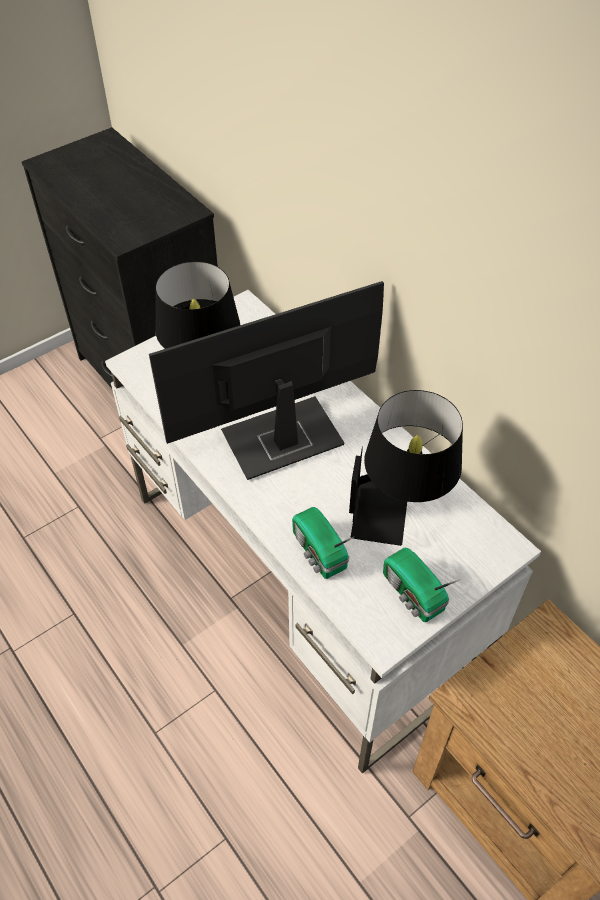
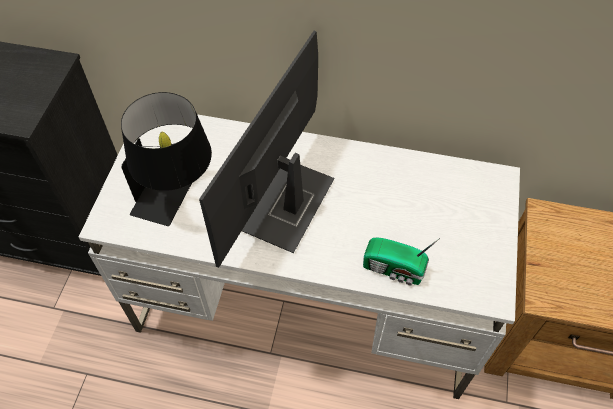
camera: 40 degrees left, 5 degrees up
black table lamp [349,390,463,546] -> none
radio [383,548,459,622] -> none

